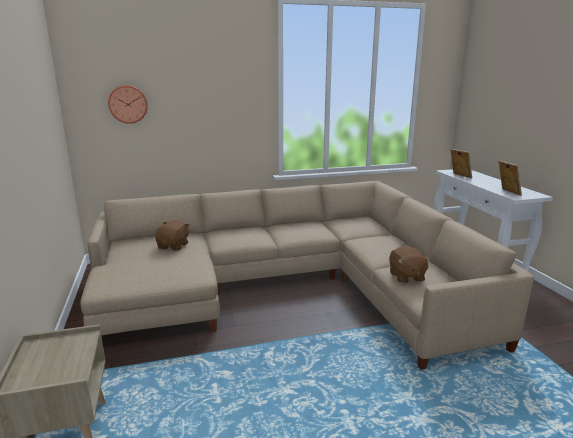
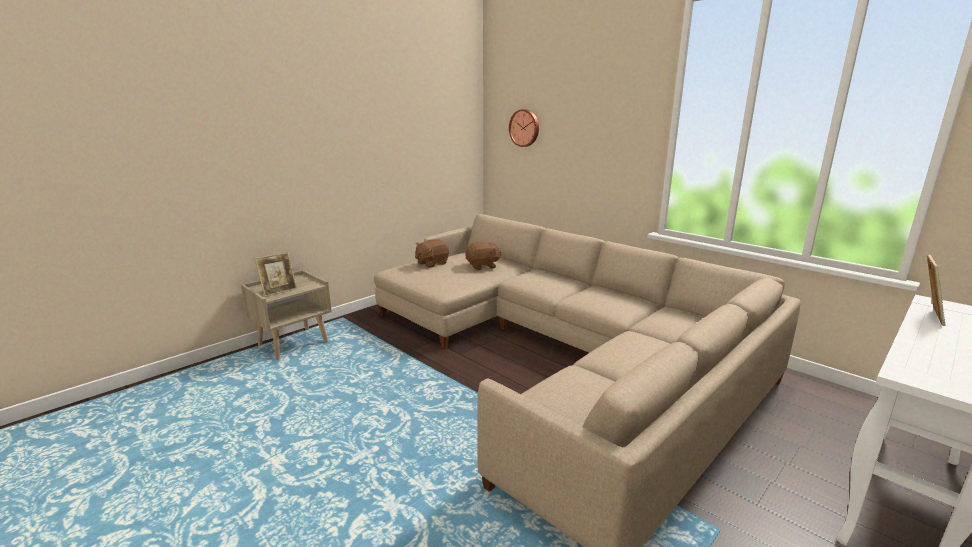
camera: 60 degrees right, 0 degrees up
brown plush toy [389,246,431,283] -> brown plush toy moved to [415,239,449,268]
picture frame [499,160,522,196] -> picture frame moved to [255,252,297,297]

